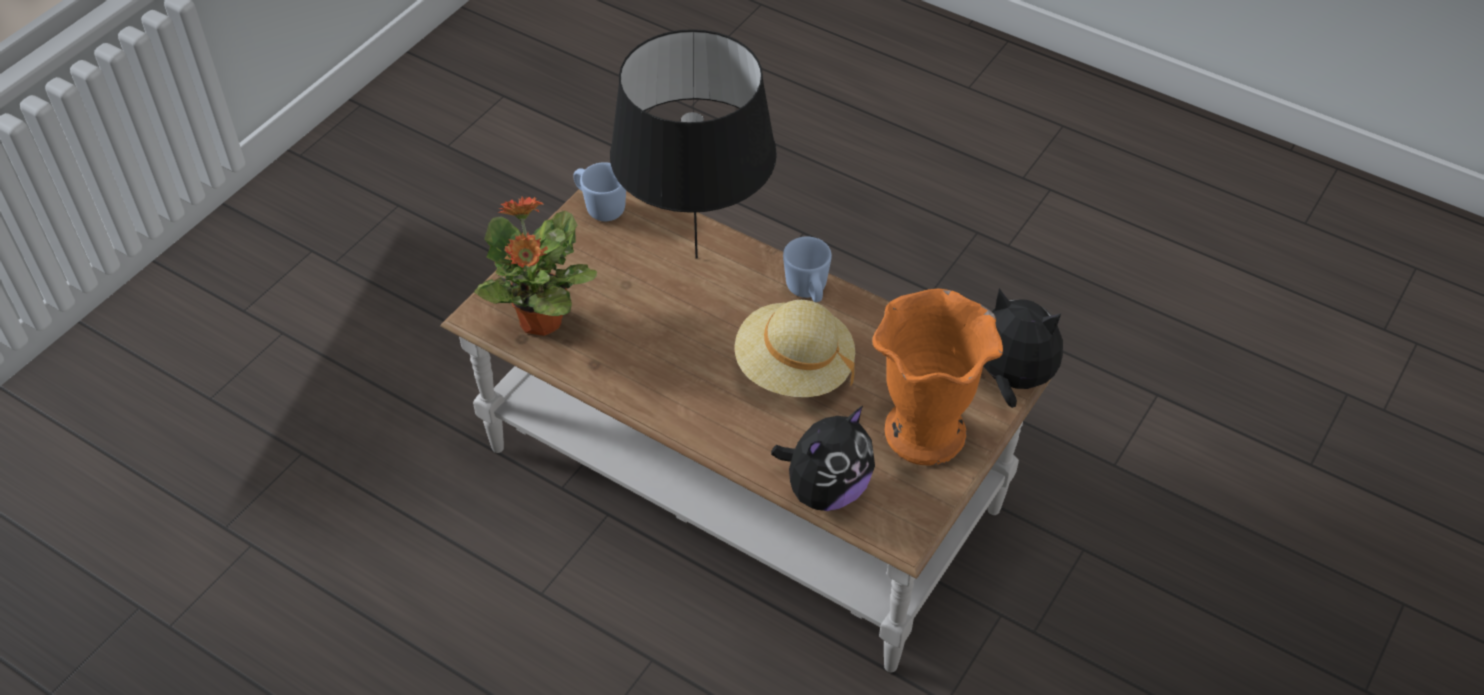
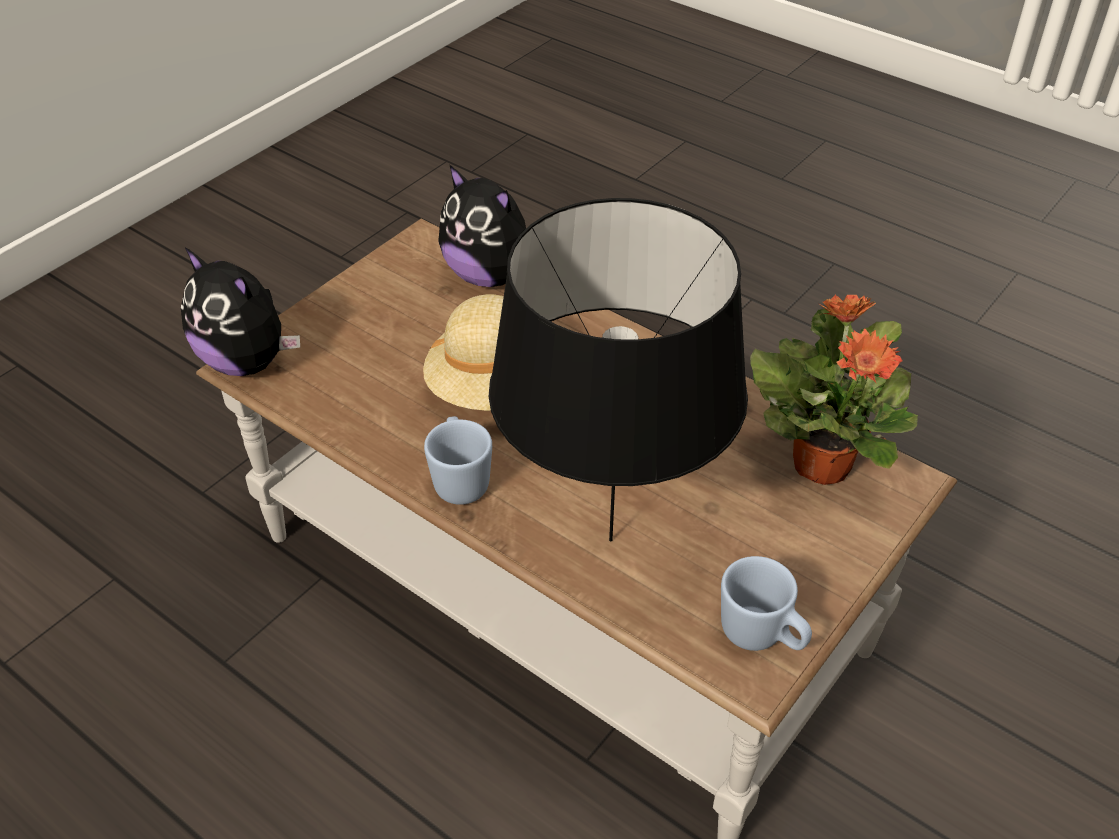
camera: 175 degrees left, 5 degrees down
plush toy [771,406,875,511] -> plush toy turned 105 degrees counterclockwise [438,164,526,287]
orange vase [872,289,1003,466] -> none

